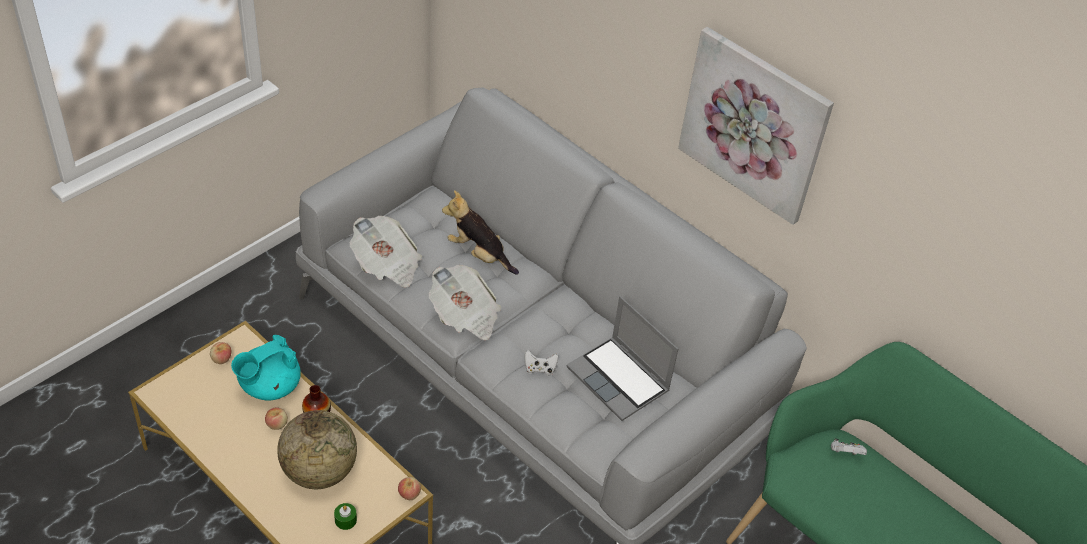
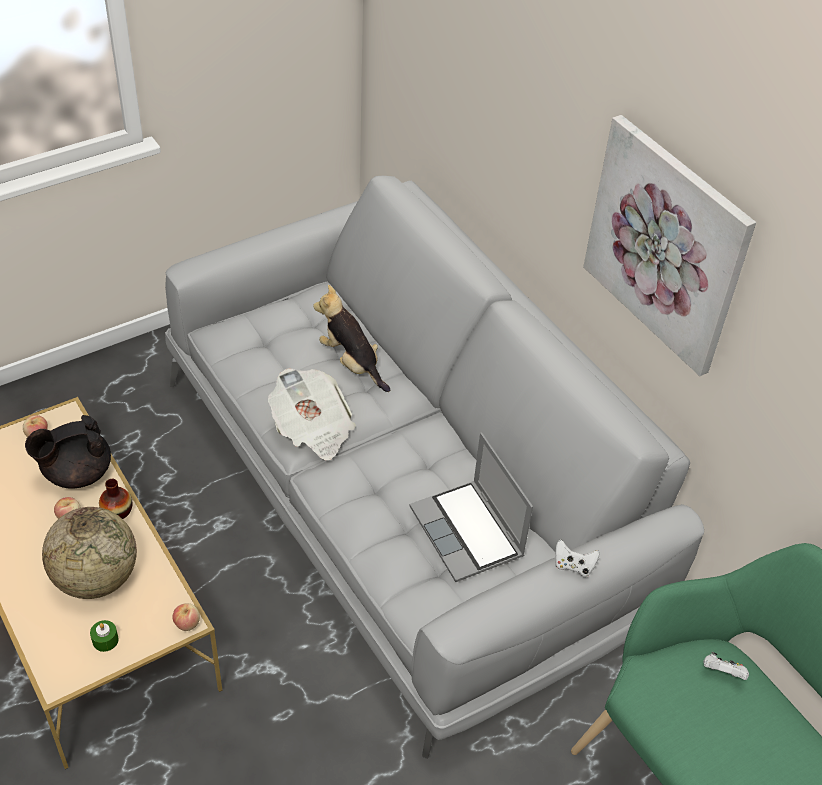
camera: 15 degrees right, 0 degrees up
turquoise teapot [231,335,301,401] -> black teapot [25,415,111,489]
newspaper [350,216,422,288] -> none
white game controller [525,350,558,376] -> white game controller moved to [555,539,600,577]

